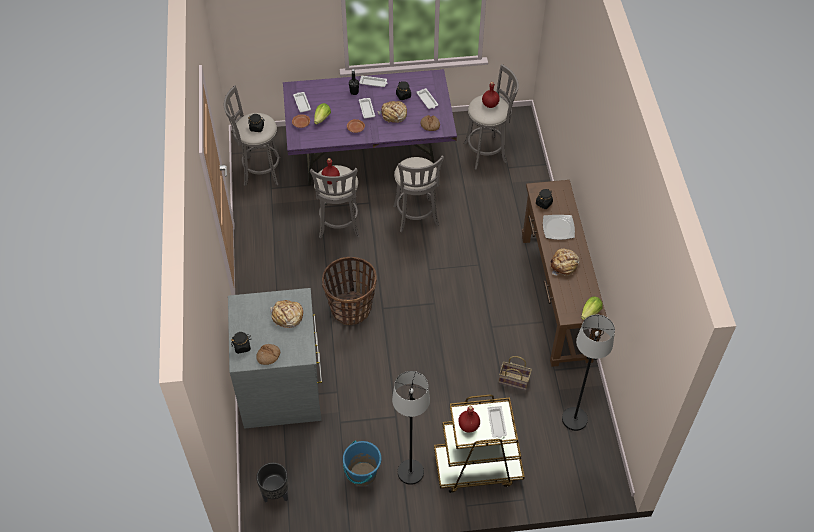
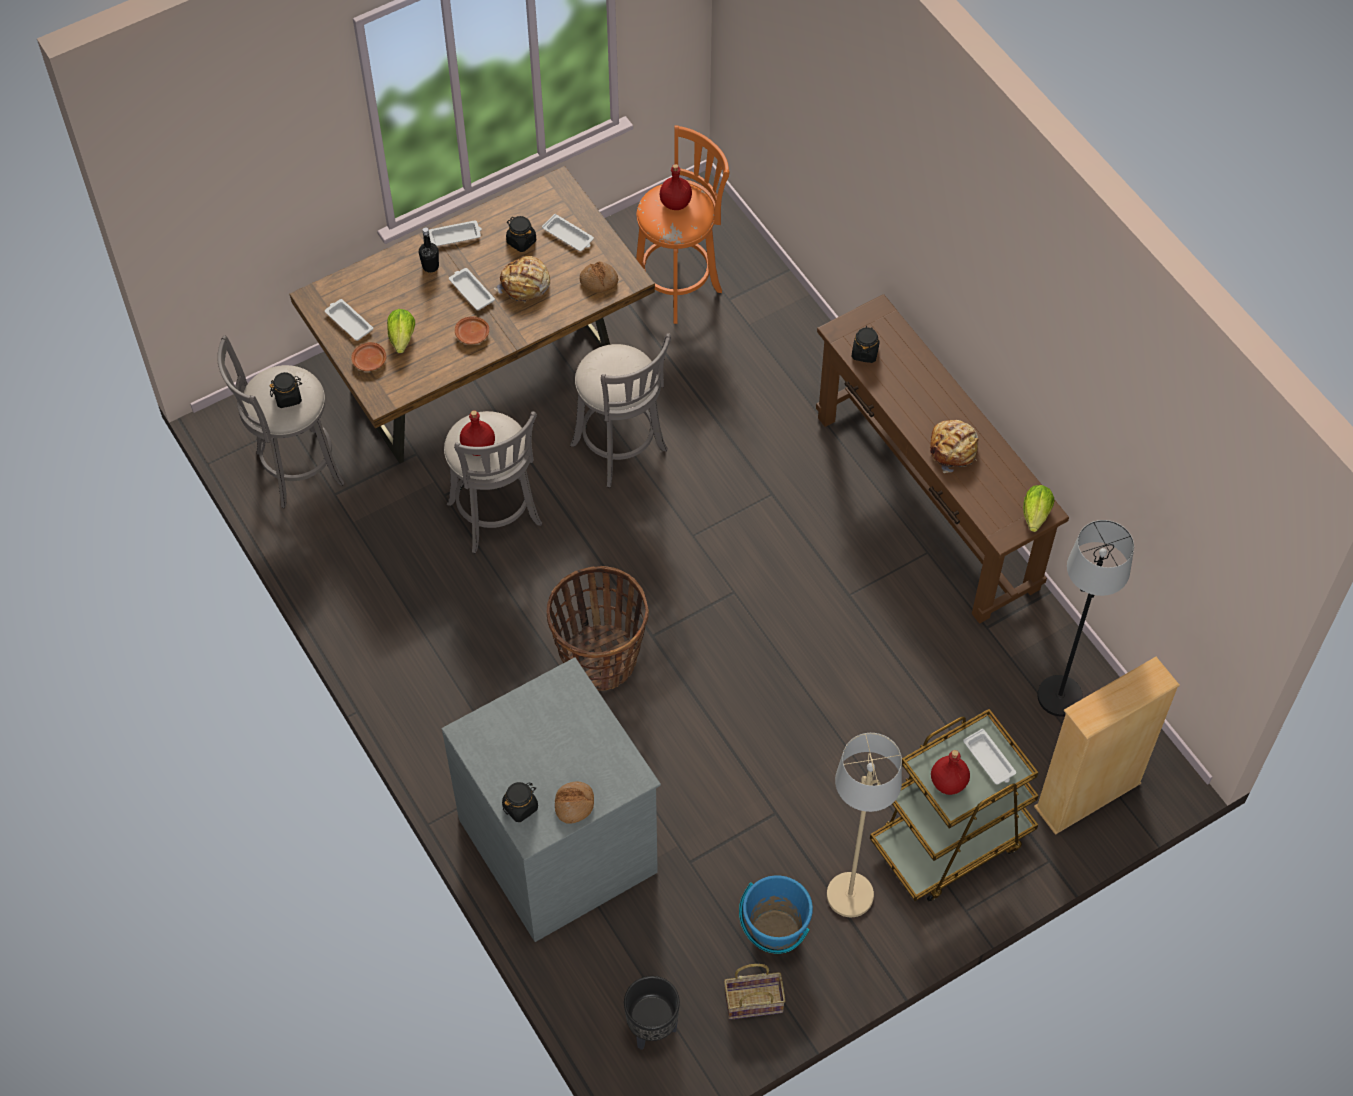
camera: 25 degrees left, 5 degrees up
bread [270,300,303,328] -> none
purple dining table [283,69,457,186] -> brown dining table [290,166,655,464]
black floor lamp [392,371,430,485] -> beige floor lamp [827,733,902,917]
grey stool [464,64,519,170] -> orange stool [636,126,730,324]
basket [499,356,532,390] -> basket moved to [724,964,786,1020]
plate [543,215,575,240] -> none
none -> beige bookcase [1034,657,1180,835]

